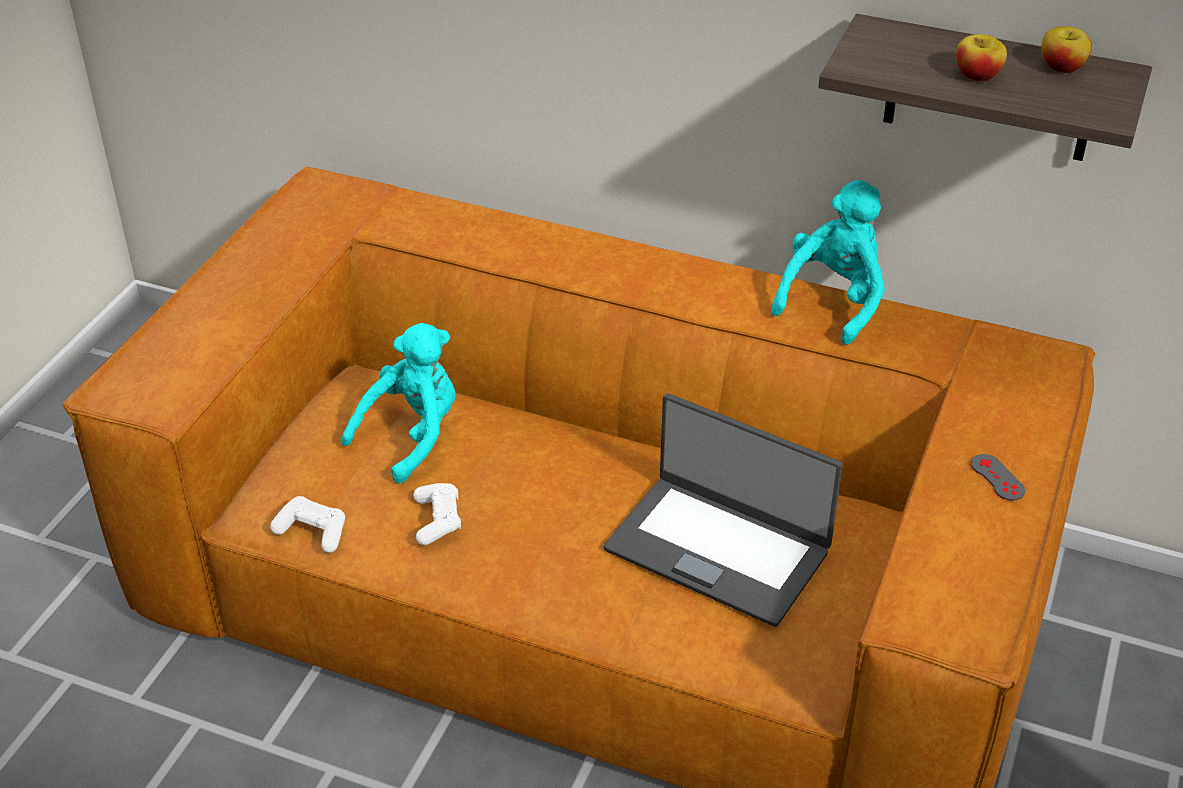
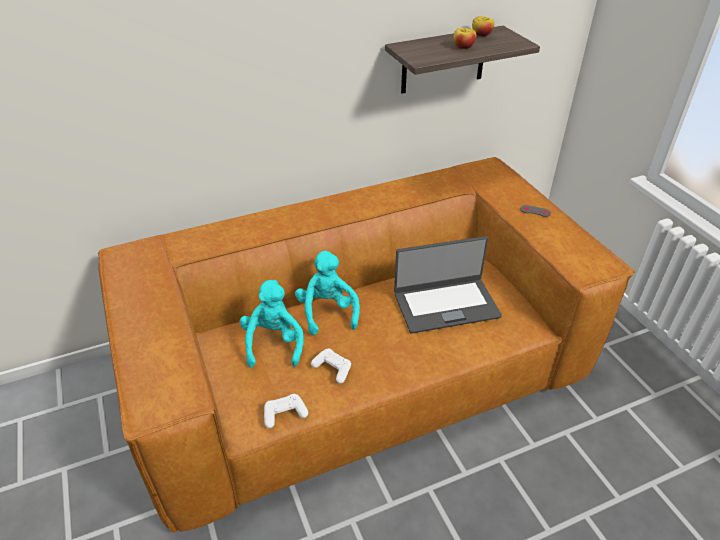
camera: 45 degrees left, 0 degrees up
turquoise plush toy [771,180,885,345] -> turquoise plush toy moved to [295,251,360,335]

